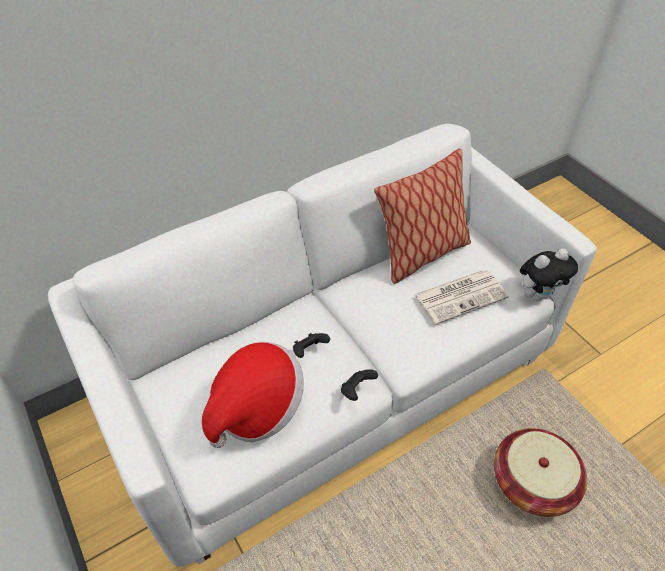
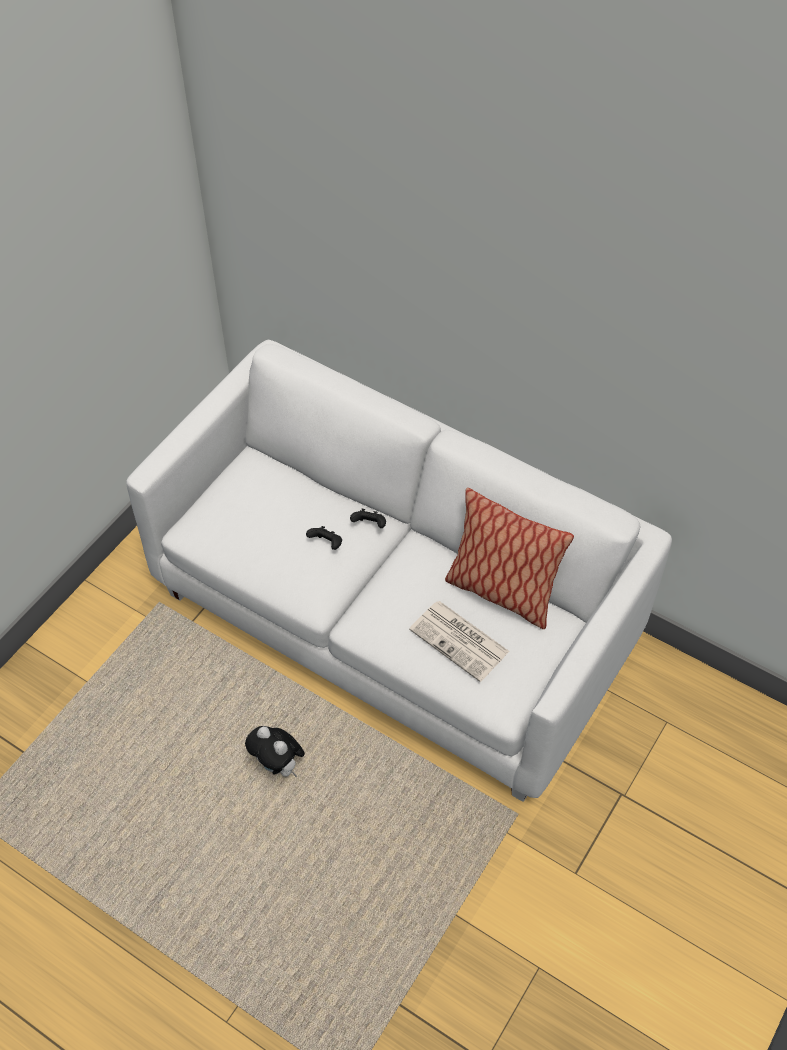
camera: 65 degrees right, 5 degrees up
hat [202,342,304,448] -> none
black game controller [341,369,378,401] -> black game controller moved to [350,509,386,528]
basket [494,428,587,517] -> none
plush toy [520,248,578,301] -> plush toy moved to [245,726,305,777]

